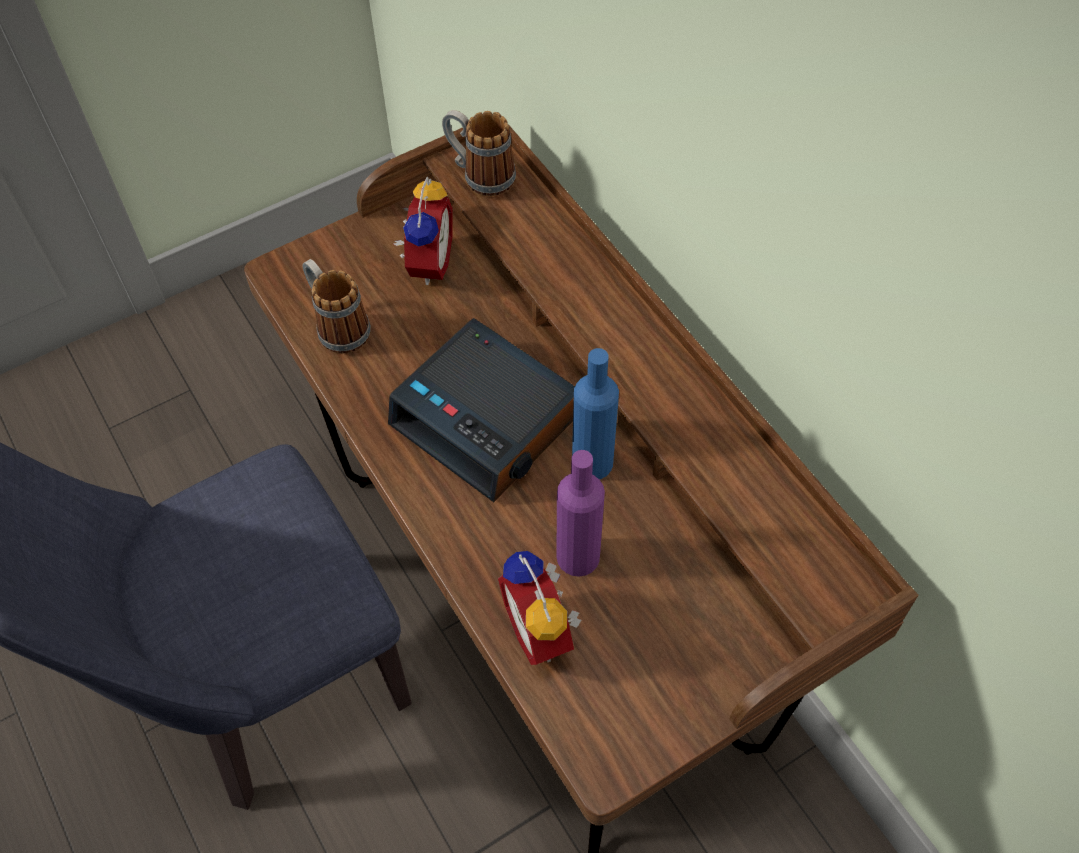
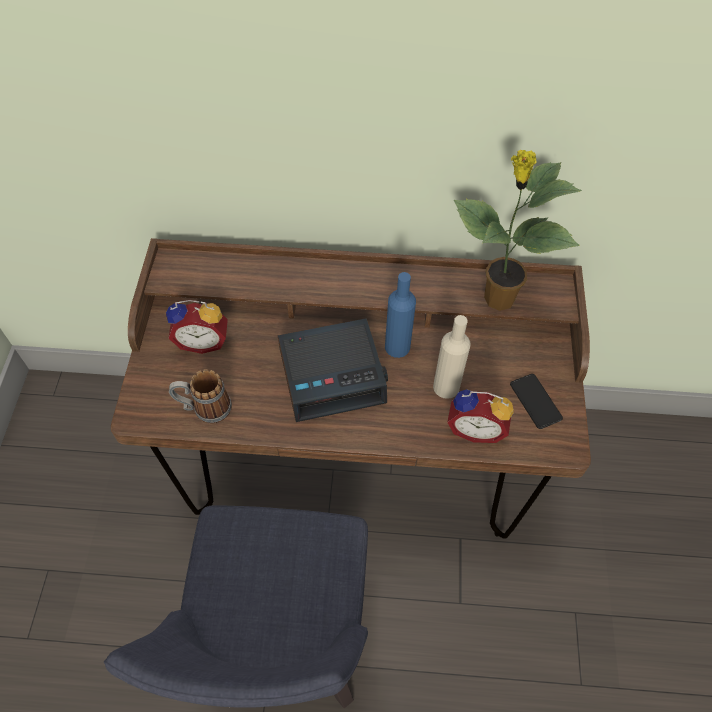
camera: 55 degrees left, 0 degrees up
alarm clock [394,177,453,285] -> alarm clock turned 135 degrees clockwise [166,300,228,354]
mug [442,110,516,196] -> none
purple bottle [556,450,605,577] -> beige bottle [433,315,471,399]
none -> potted plant [454,150,582,311]
none -> phone [510,374,563,429]

